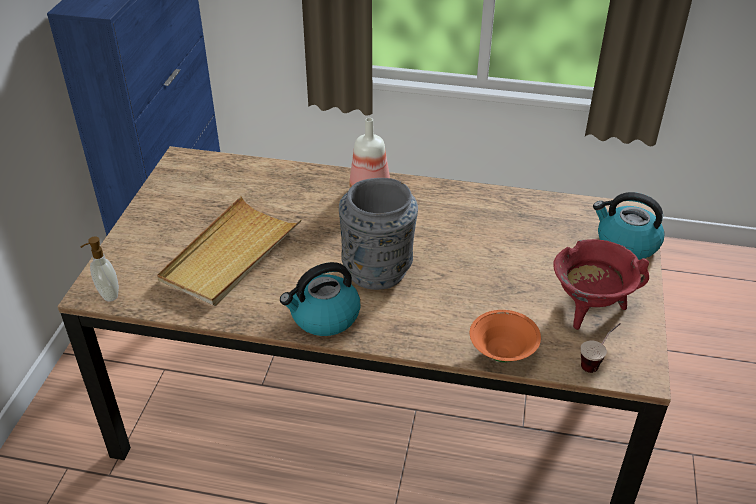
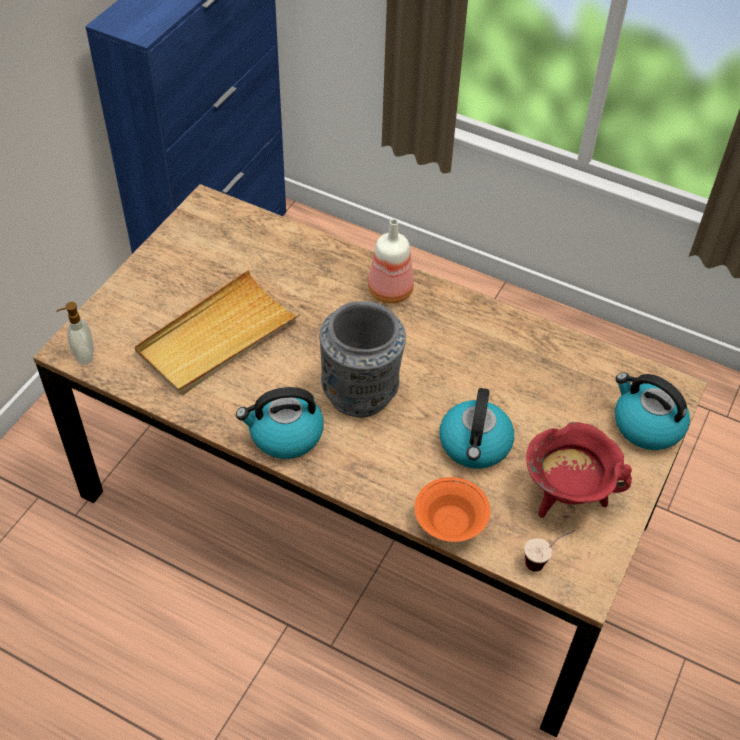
camera: 15 degrees right, 10 degrees up
none -> kettle [439,388,514,469]

